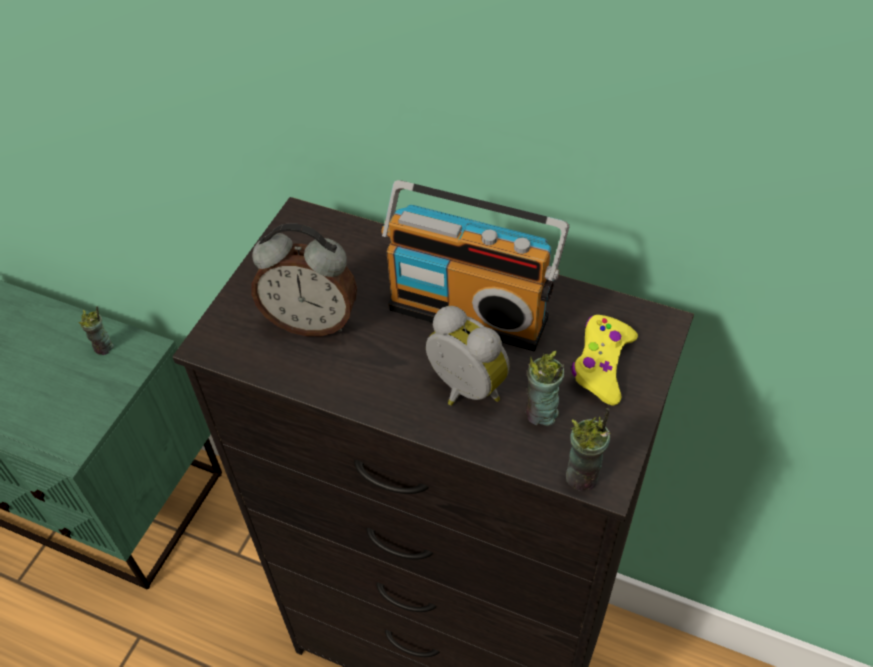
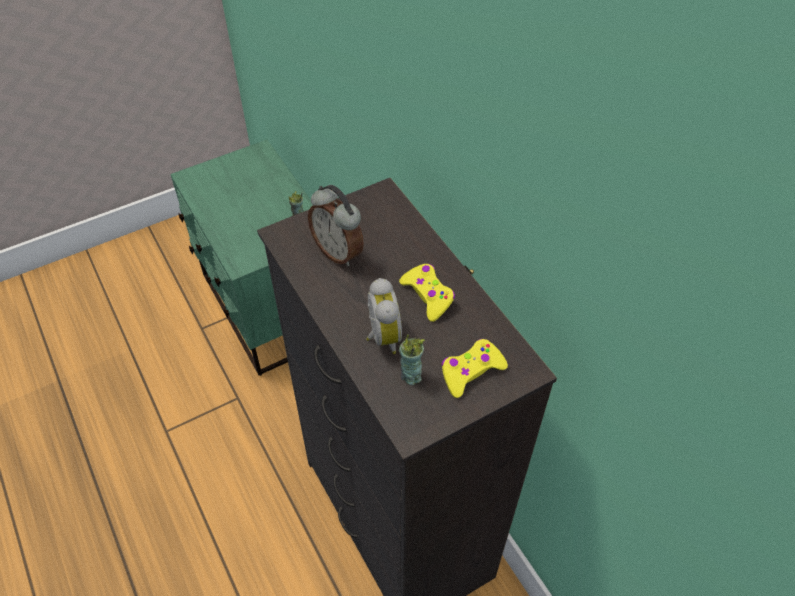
camera: 35 degrees right, 0 degrees up
radio [381,180,569,351] -> yellow game controller [399,264,455,322]
cup [566,408,610,491] -> none

